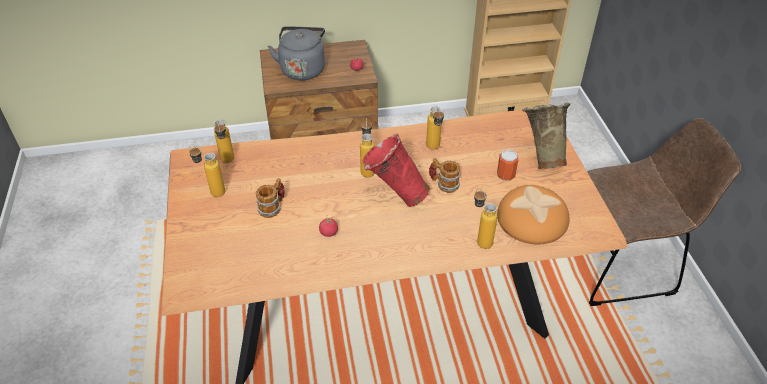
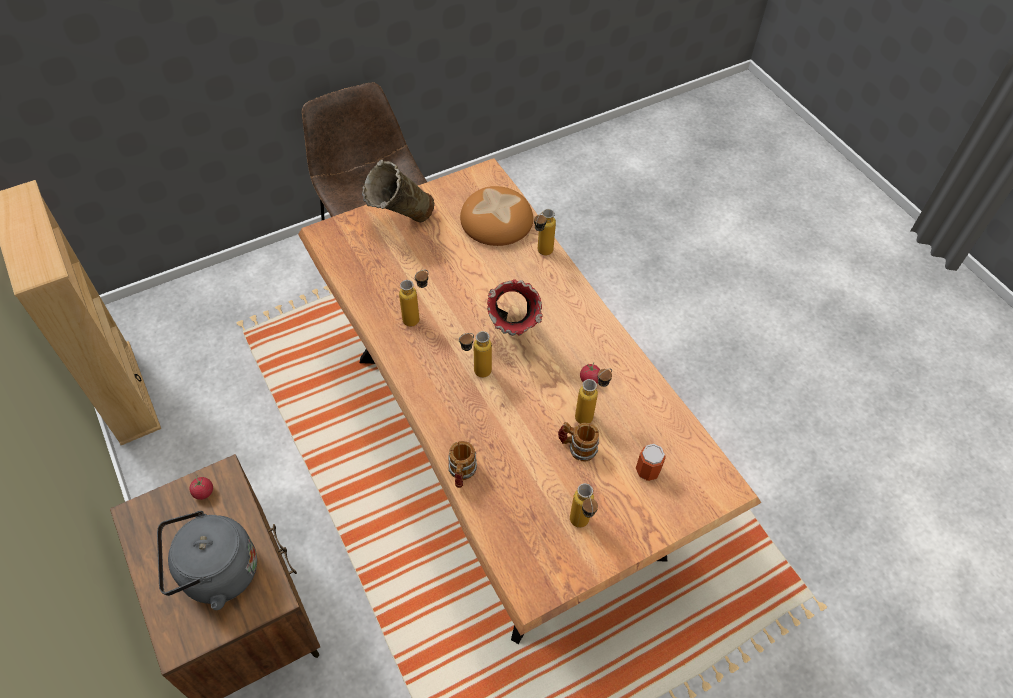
camera: 110 degrees left, 10 degrees up
bottle [214,119,234,163] -> bottle moved to [575,368,612,424]
mug [429,158,460,193] -> mug moved to [448,441,477,488]
can [497,150,518,181] -> can moved to [636,444,666,481]

